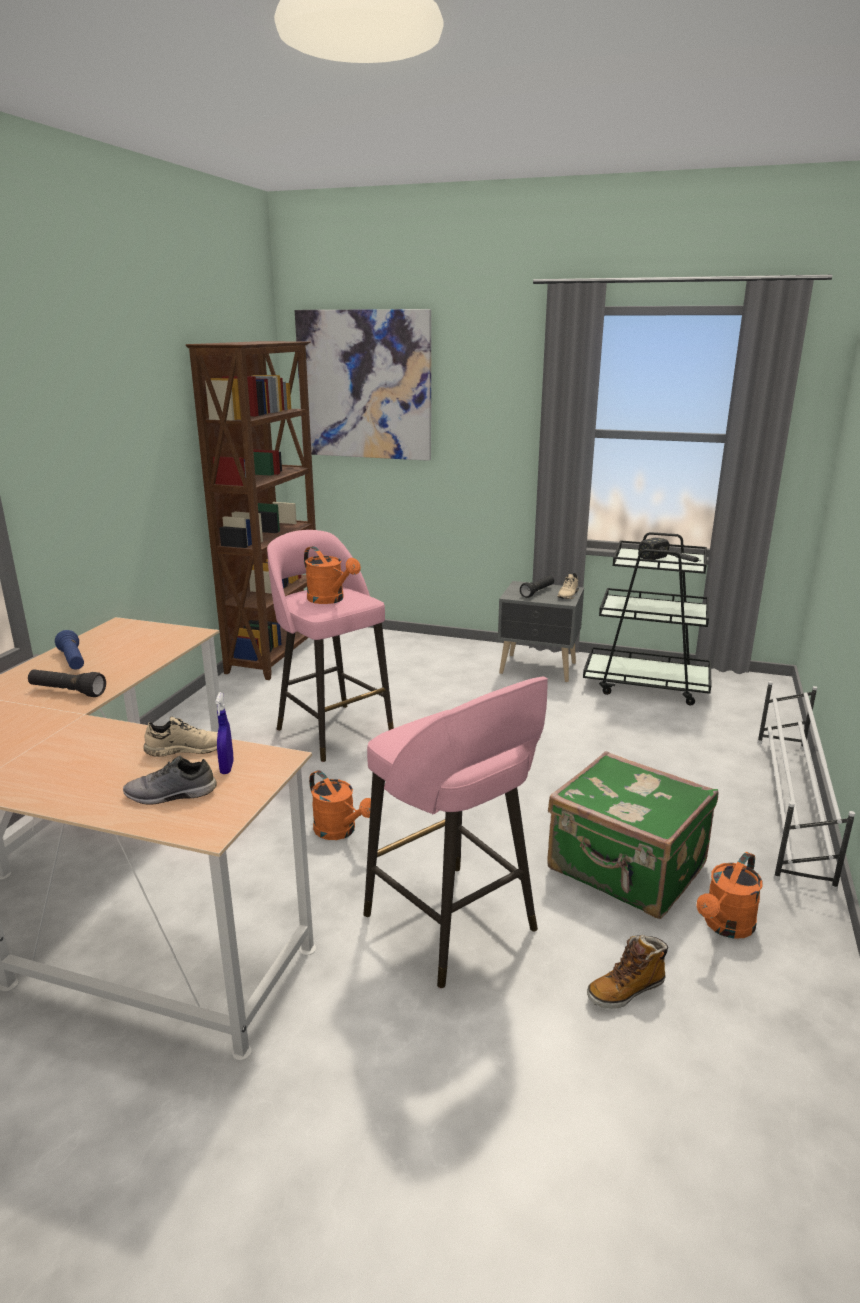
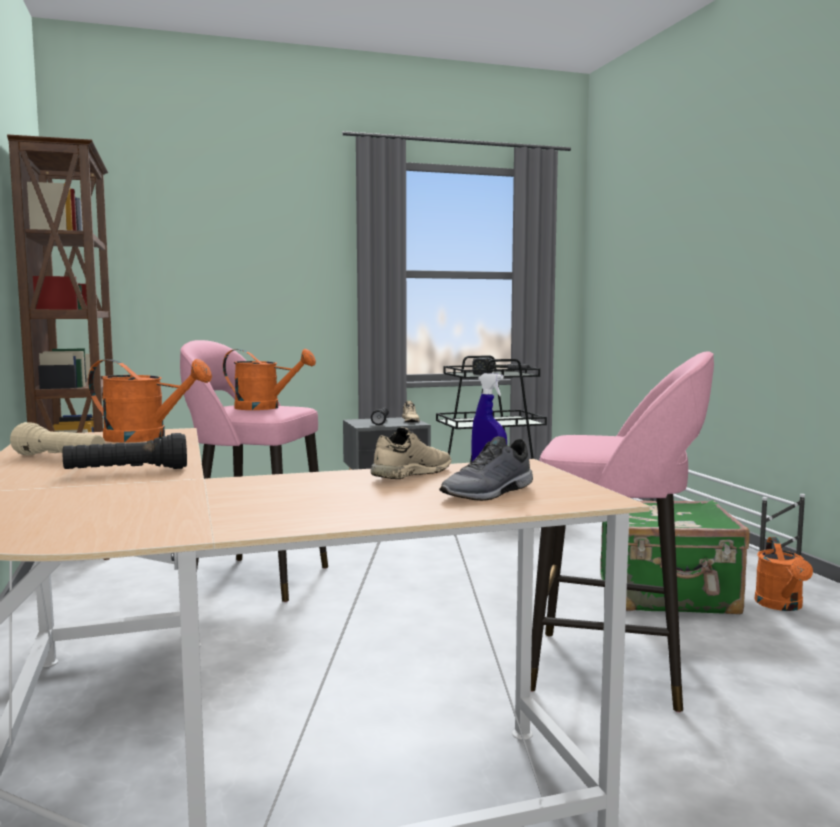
camera: 35 degrees left, 15 degrees down
blue flashlight [55,630,84,670] -> beige flashlight [10,422,105,455]
picture [295,309,431,461] -> none
orange watering can [309,770,371,840] -> orange watering can moved to [88,359,212,443]
boot [587,935,668,1009] -> none

